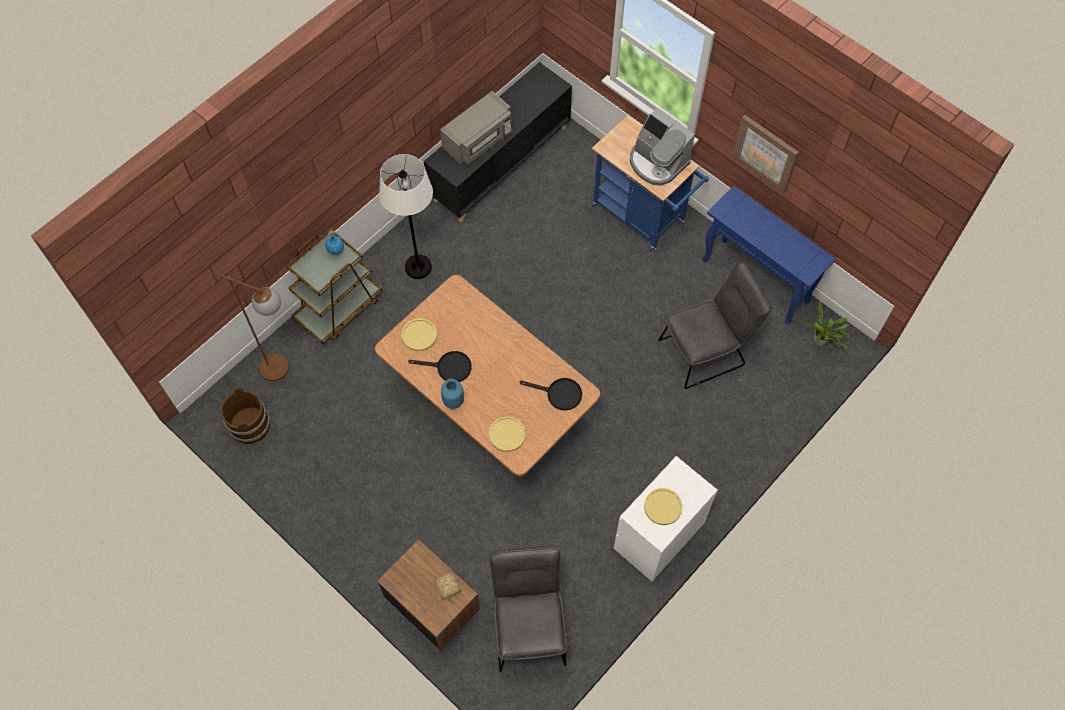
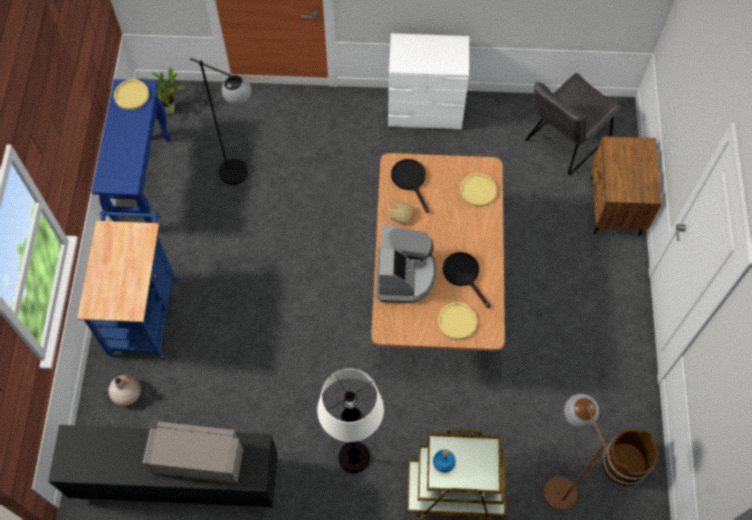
camera: 130 degrees left, 0 degrees up
bread [436,573,461,599] -> bread moved to [390,201,414,225]
blue vase [441,379,464,409] -> none
coffee machine [630,108,695,186] -> coffee machine moved to [376,225,437,303]
yellow plate [644,488,683,525] -> yellow plate moved to [114,80,149,110]
grey chair [659,262,772,389] -> black floor lamp [190,58,251,185]
picture [732,115,799,194] -> none
none -> beige vase [108,374,141,406]

